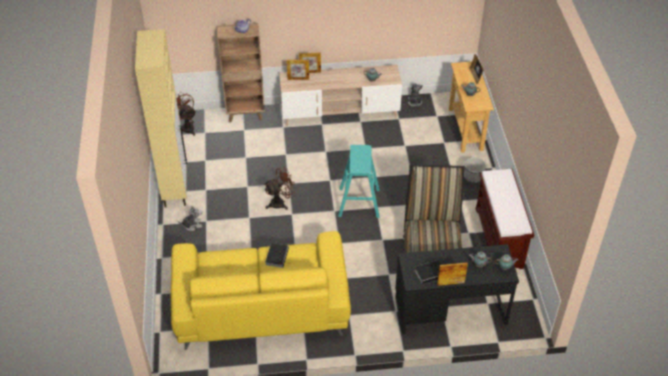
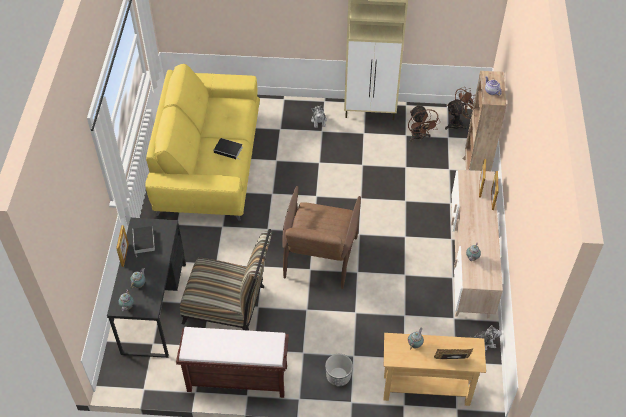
camera: 100 degrees right, 5 degrees up
brown fan [264,166,296,210] -> brown fan moved to [408,104,441,142]
turquoise stool [338,145,380,218] -> brown armchair [282,186,361,289]

